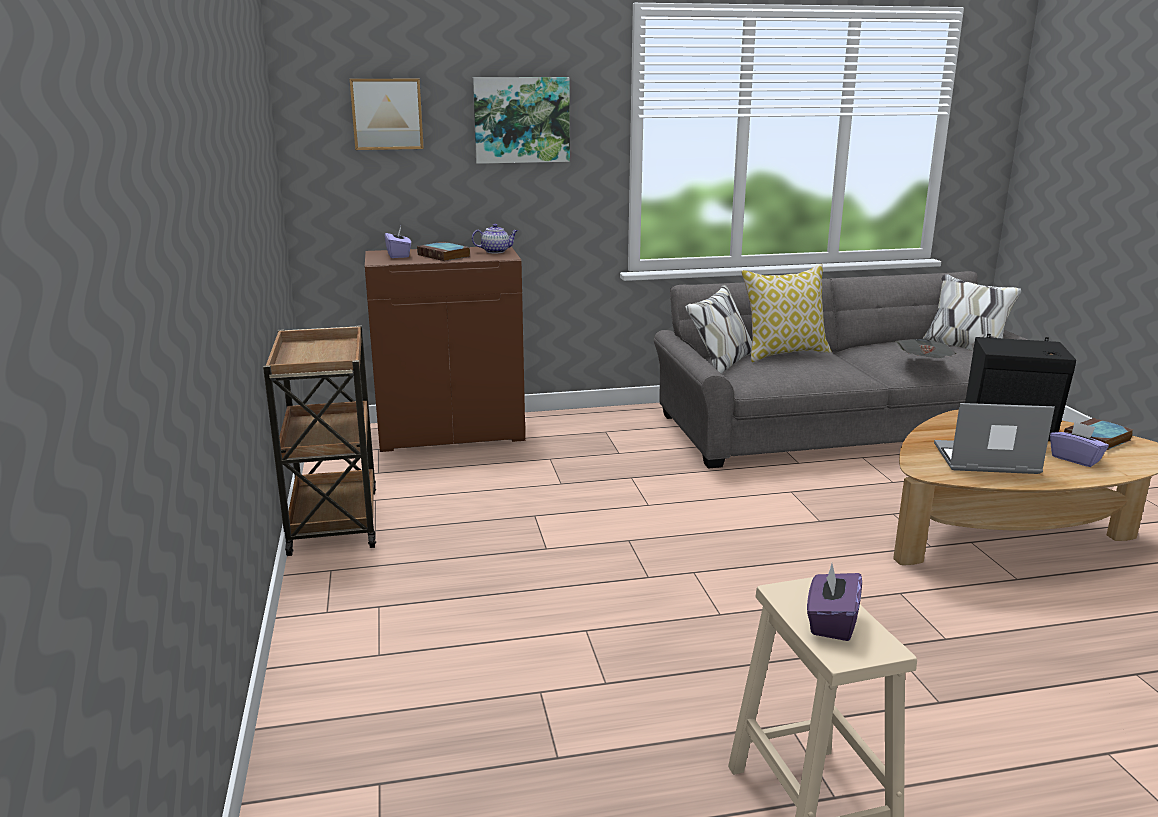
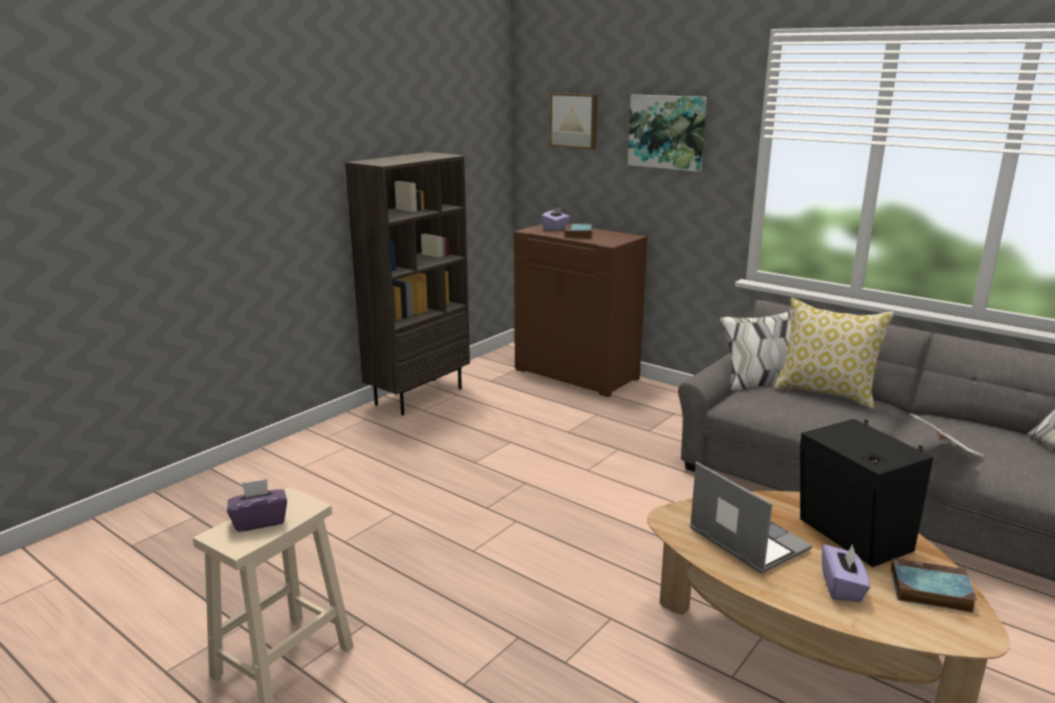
camera: 50 degrees right, 0 degrees up
brown cart [263,325,376,556] -> brown bookcase [345,152,470,415]
teapot [472,224,518,253] -> none

